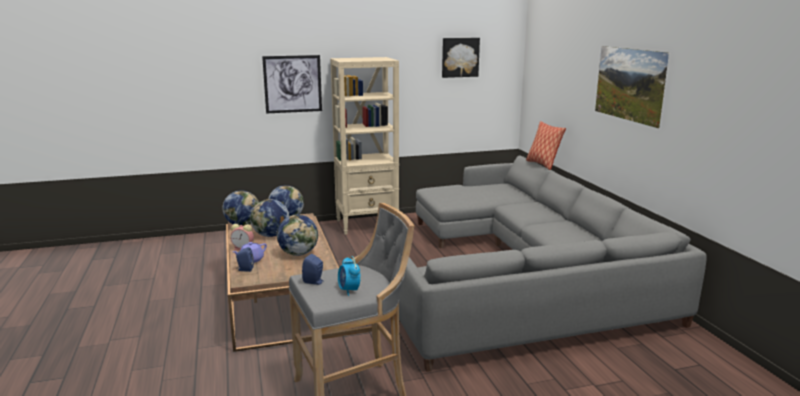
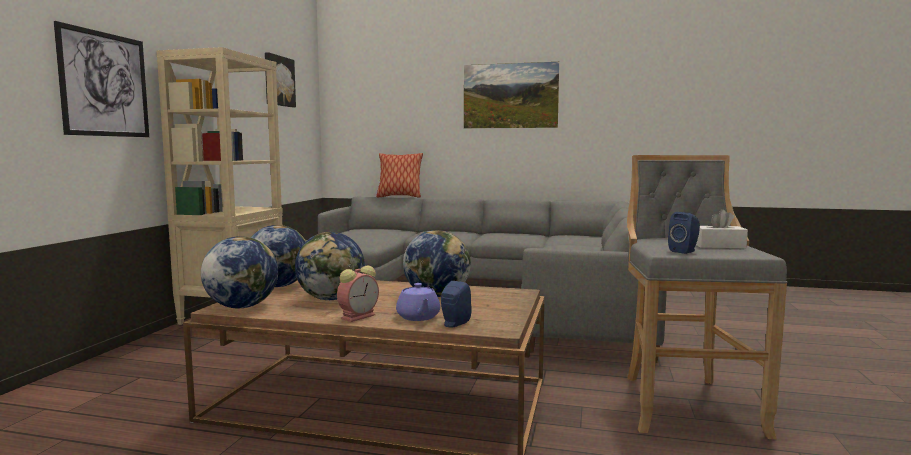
camera: 60 degrees left, 10 degrees down
alarm clock [338,256,361,296] -> white tissue box [696,209,748,249]

